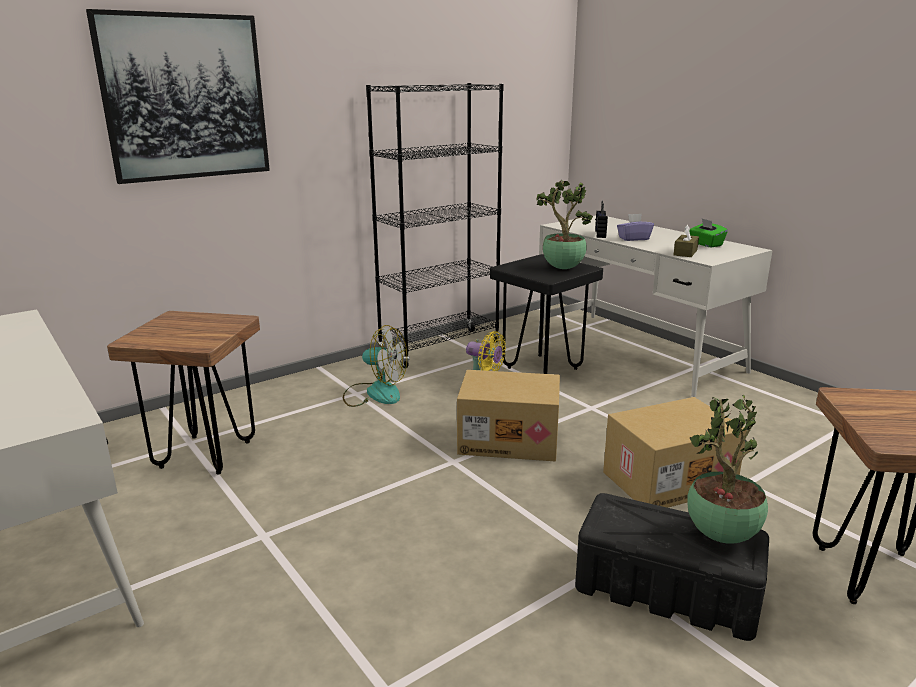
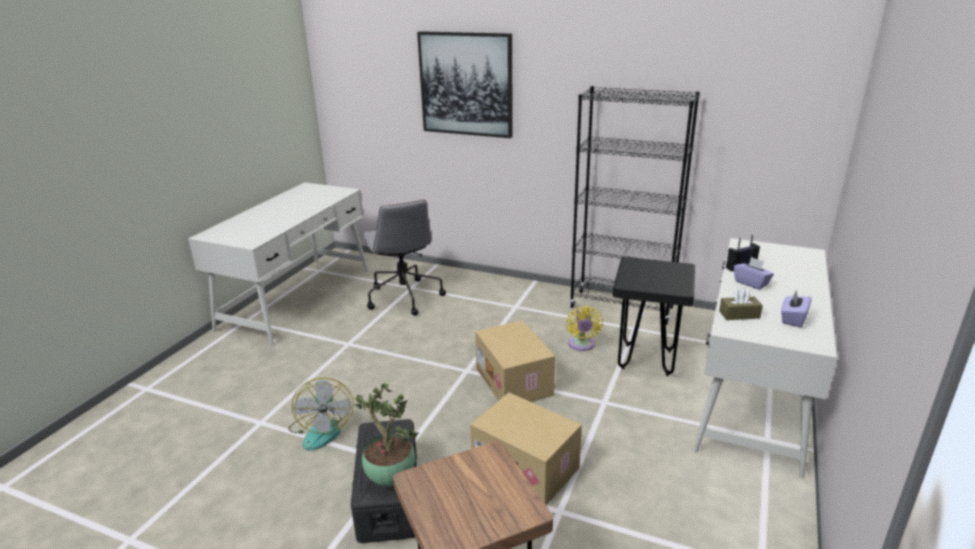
camera: 60 degrees right, 5 degrees up
brown stool [107,311,260,474] -> grey office chair [363,199,446,316]
fan [343,325,407,407] -> fan moved to [289,378,354,451]
potted plant [536,180,593,269] -> none
green tissue box [689,218,728,247] -> purple tissue box [781,290,812,327]

